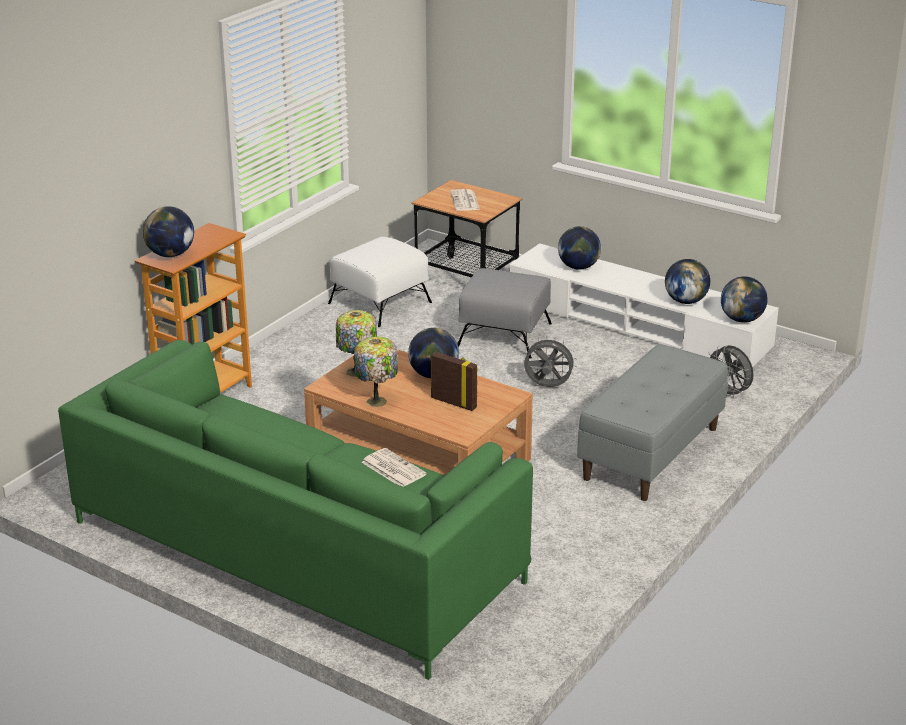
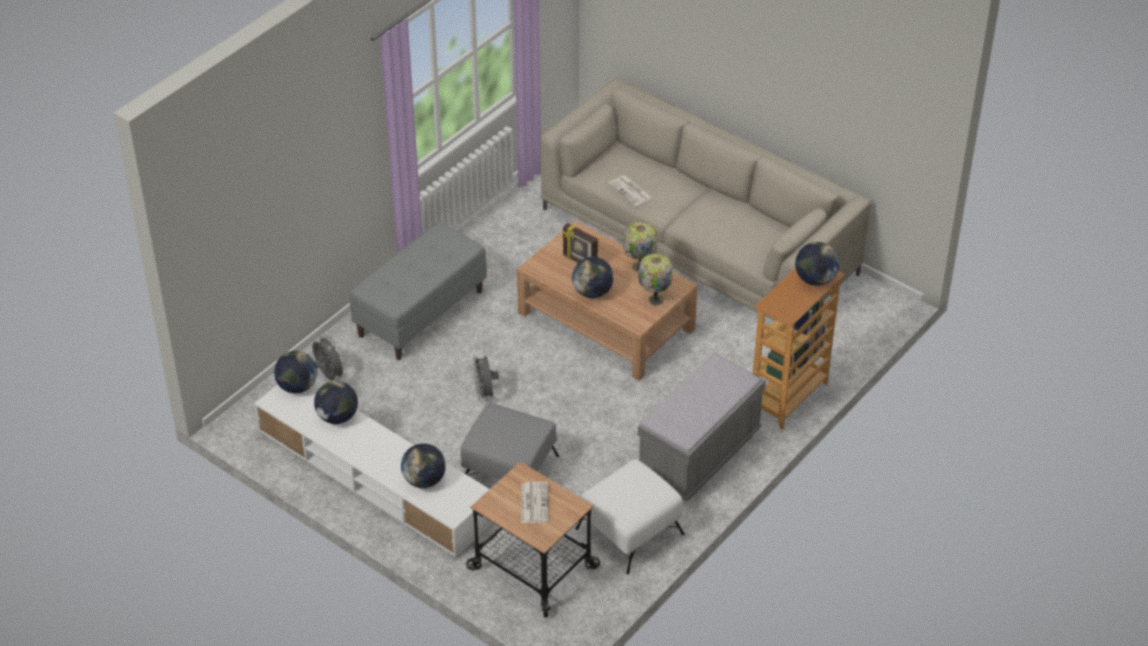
camera: 175 degrees left, 15 degrees up
green sofa [58,340,533,680] -> beige sofa [541,78,871,321]
grey fan [523,336,577,387] -> grey fan turned 60 degrees clockwise [472,355,499,401]
none -> grey bench [637,353,766,501]

